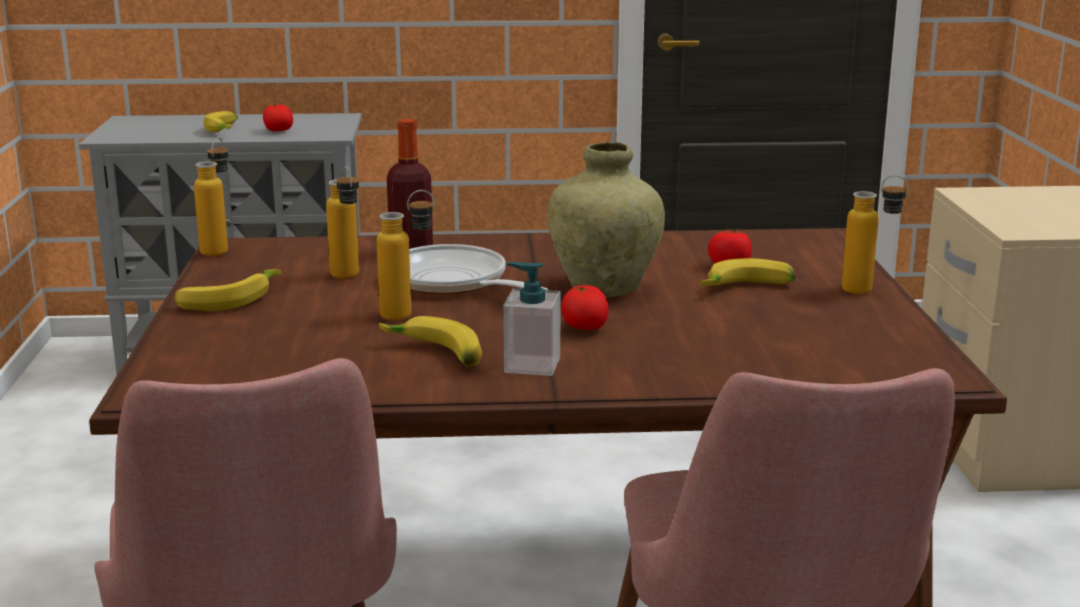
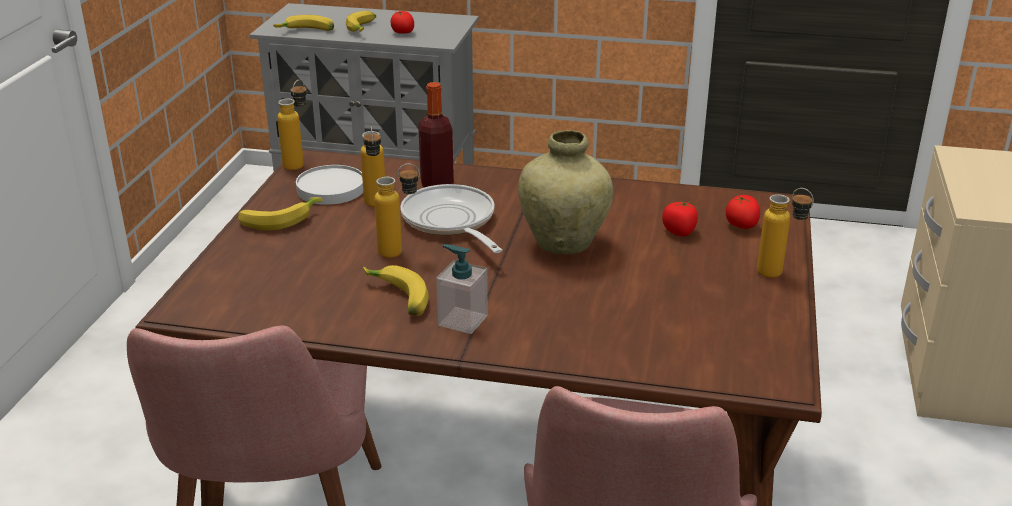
camera: 15 degrees right, 10 degrees up
tomato [561,285,609,330] -> tomato moved to [726,195,760,229]
banana [700,258,796,286] -> banana moved to [273,15,334,31]
none -> white plate [296,165,363,205]

